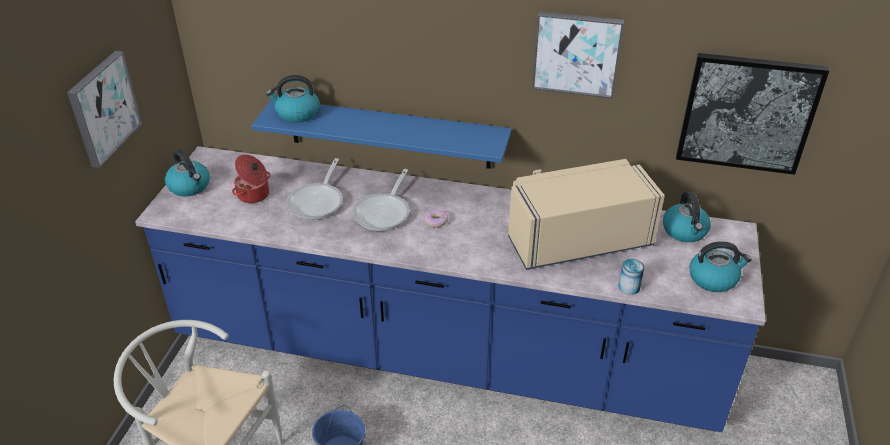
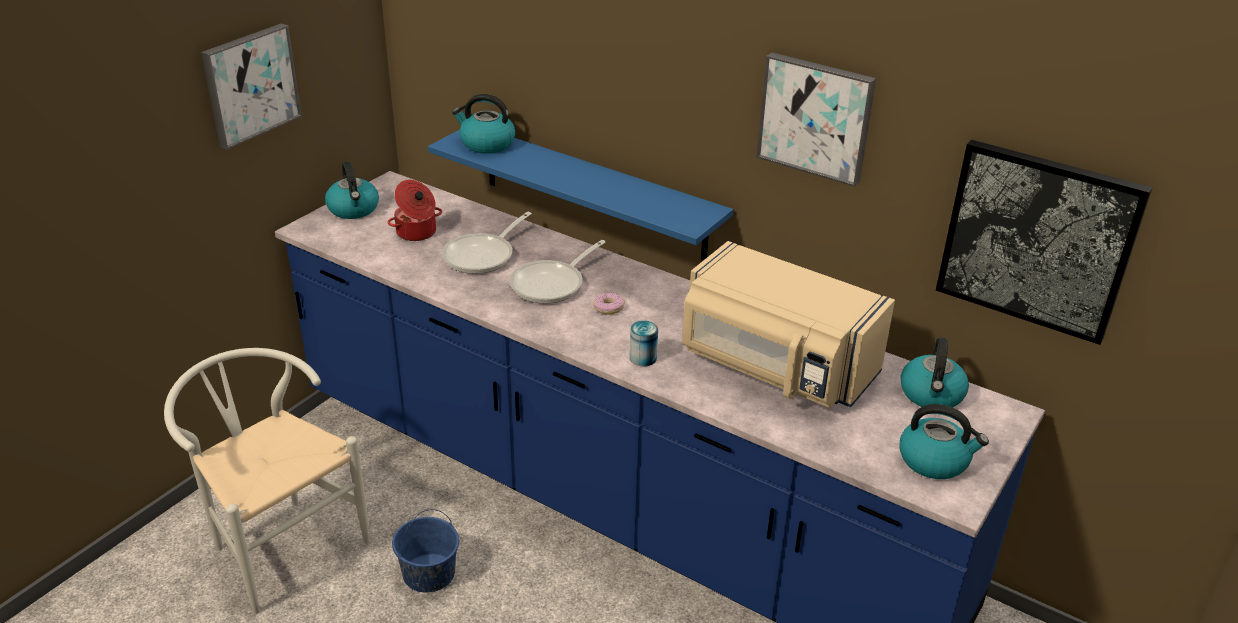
camera: 20 degrees right, 5 degrees down
beige microwave [508,159,665,270] -> beige microwave turned 150 degrees counterclockwise [682,241,895,408]
can [618,259,645,295] -> can moved to [630,321,658,366]

